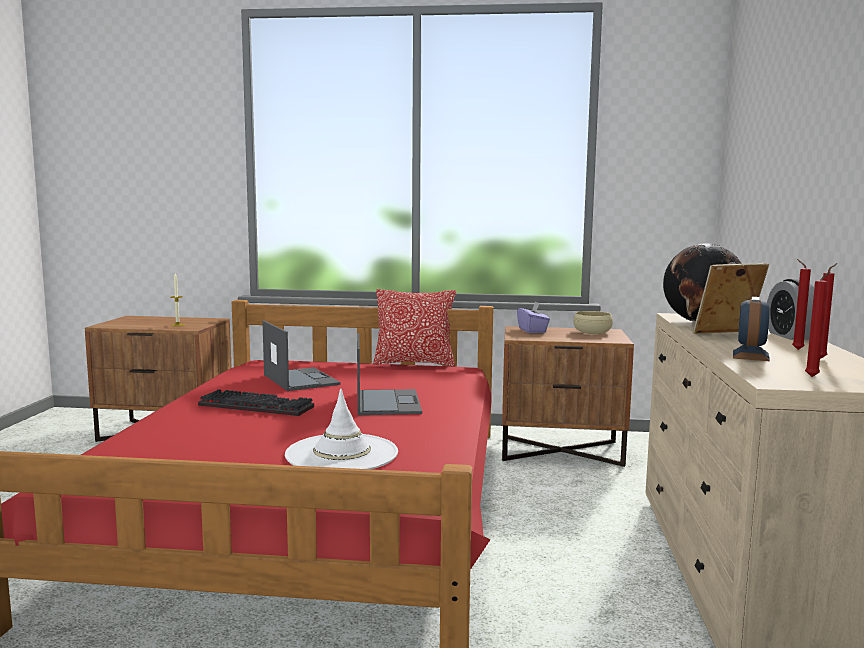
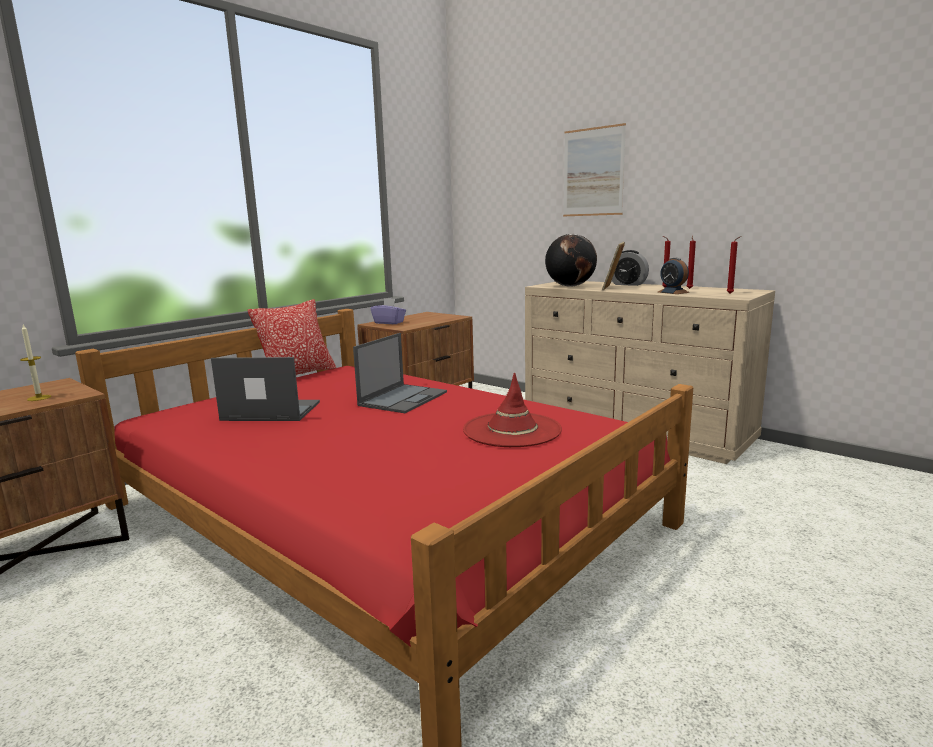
camera: 55 degrees left, 5 degrees up
keyboard [198,389,314,416] -> none
white hat [285,389,398,469] -> red hat [463,372,562,447]
laptop [357,333,422,415] -> laptop turned 90 degrees clockwise [353,333,447,413]
beige bowl [573,311,613,334] -> none
none -> picture [563,123,626,216]

